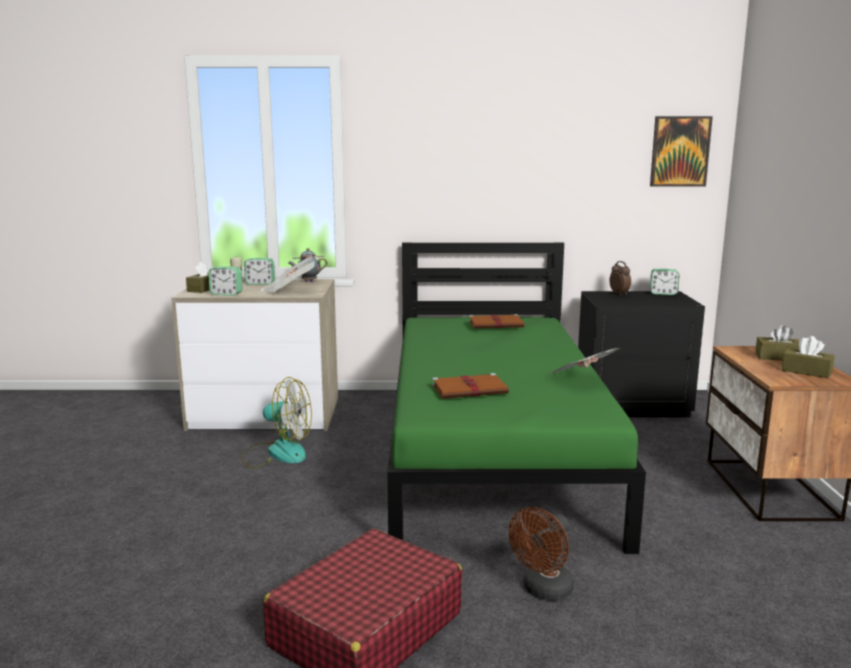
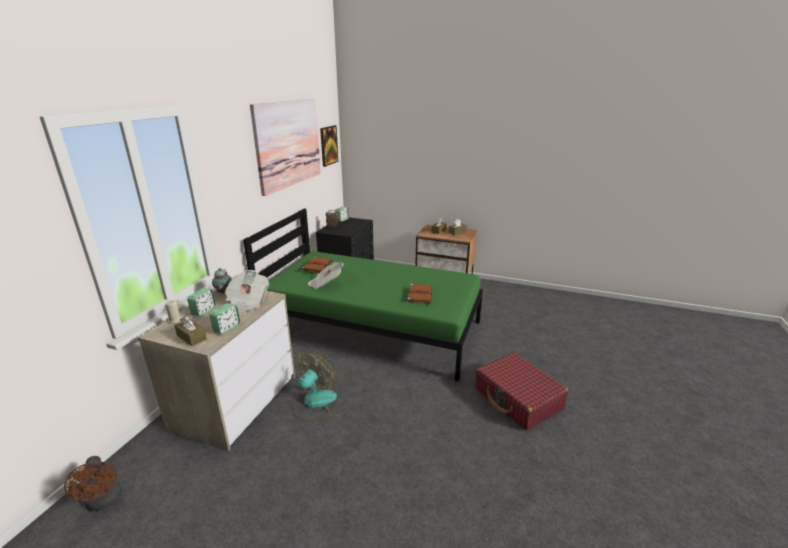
camera: 70 degrees left, 10 degrees up
brown fan [509,507,574,601] -> brown fan moved to [64,456,122,511]
newspaper [550,348,620,374] -> newspaper moved to [308,262,344,289]
none -> picture [250,98,321,196]

